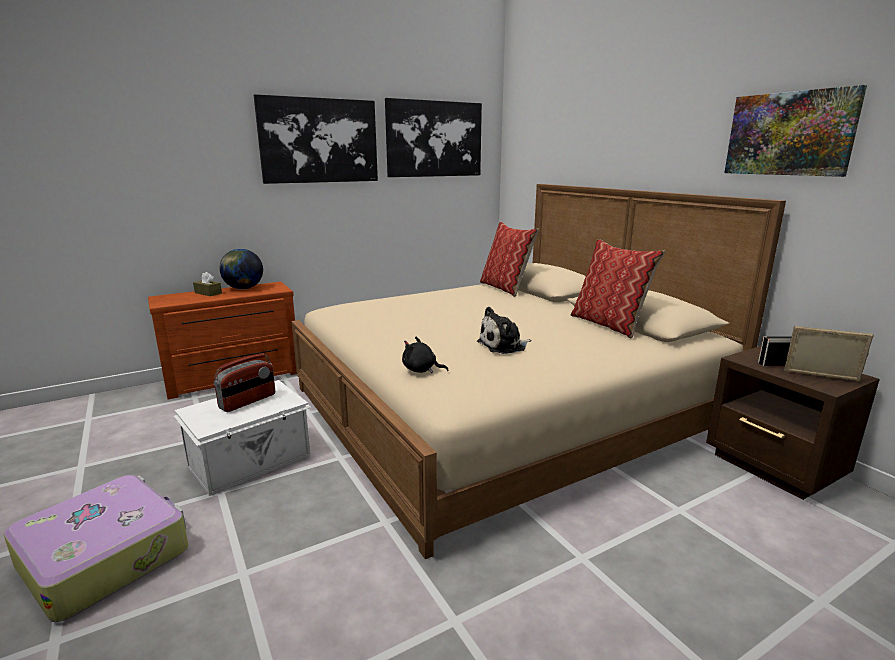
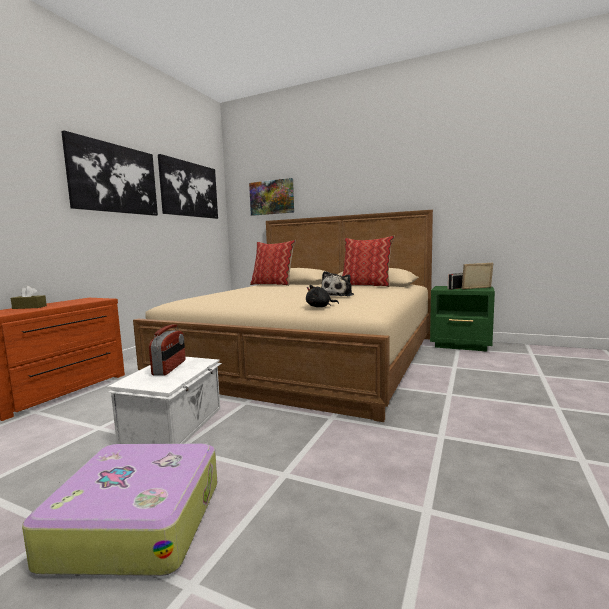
camera: 35 degrees left, 10 degrees down
globe [220,249,263,289] -> none
brown nightstand [706,346,880,500] -> green nightstand [430,286,495,352]
picture [724,85,867,177] -> picture moved to [249,178,294,216]

